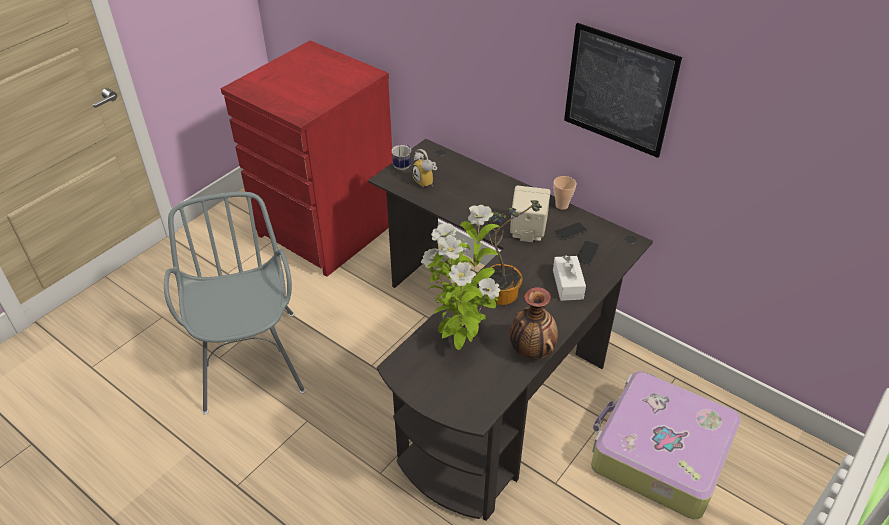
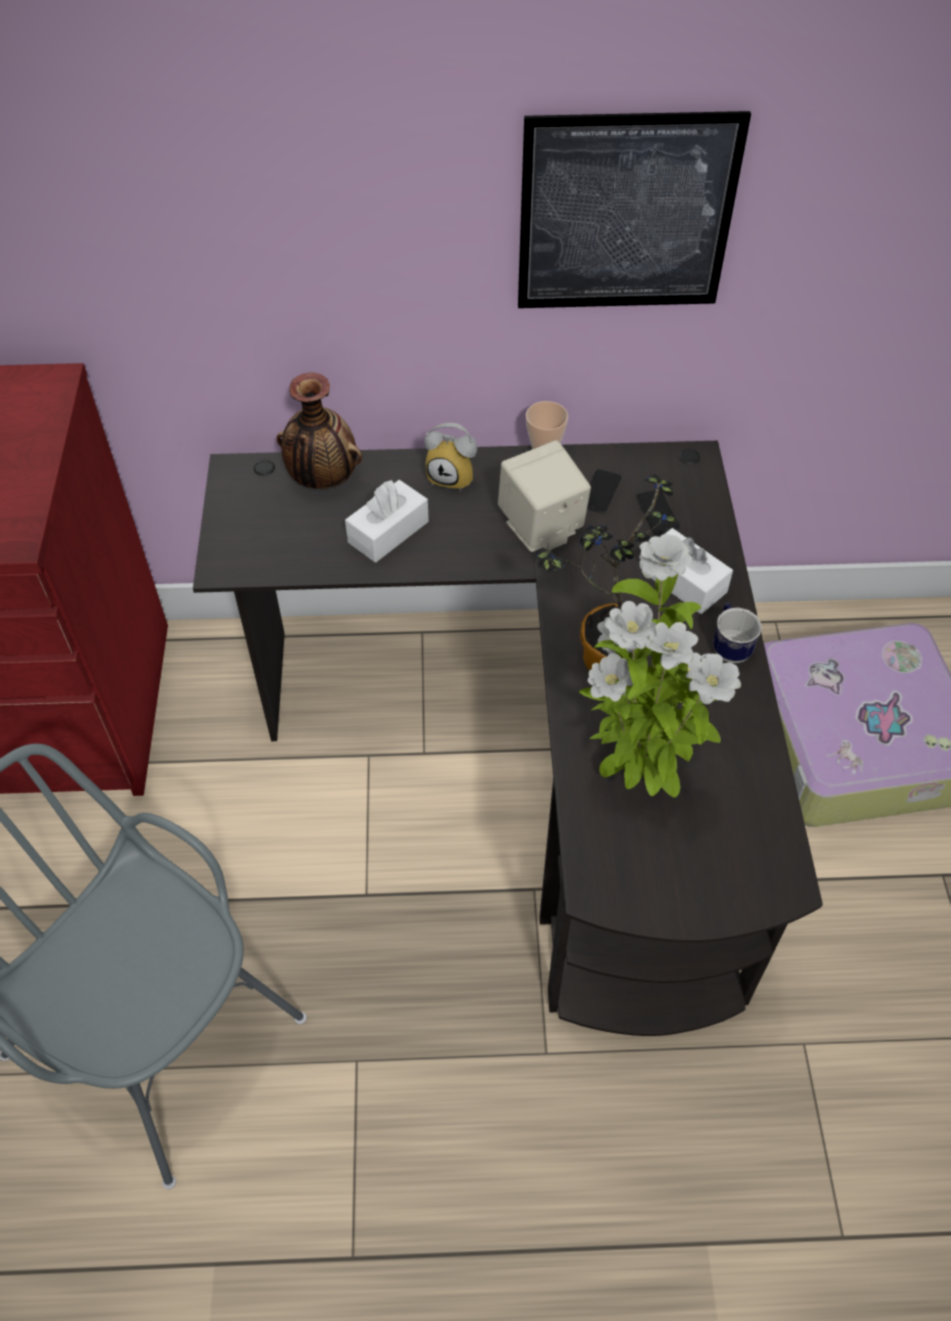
camera: 40 degrees left, 10 degrees up
mug [392,145,411,170] -> mug moved to [713,603,762,663]
alarm clock [412,149,437,187] -> alarm clock moved to [424,423,477,491]
vase [510,287,558,359] -> vase moved to [276,372,362,489]
none -> white tissue box [345,479,429,562]

